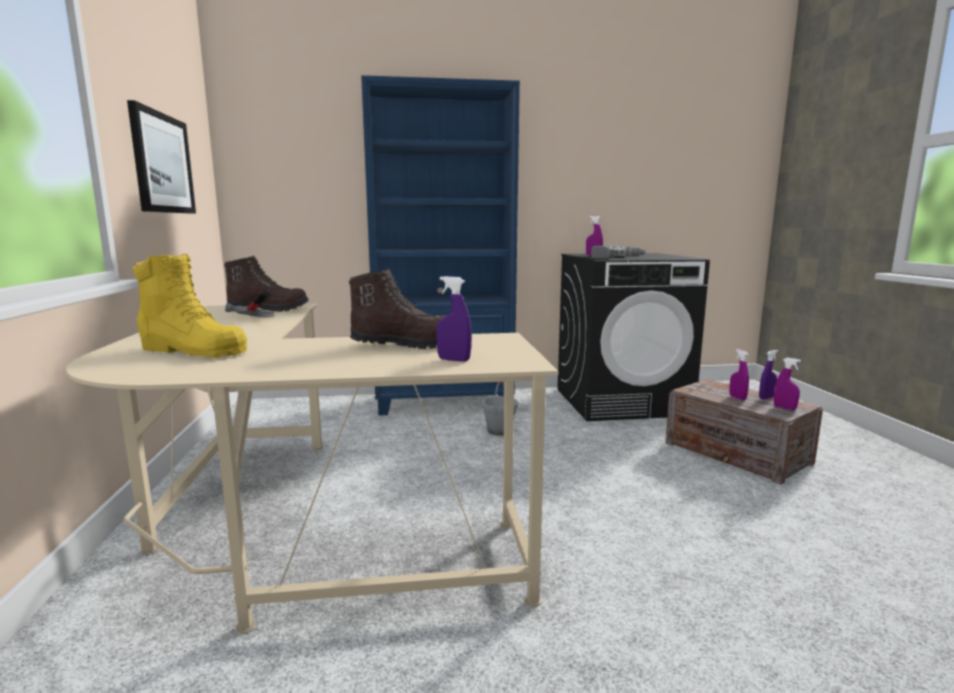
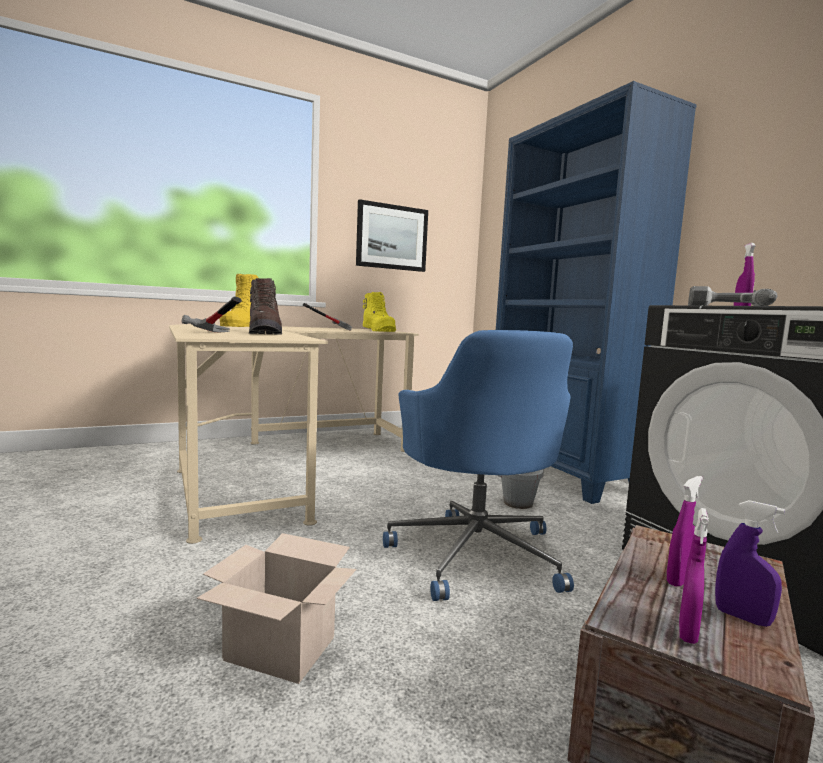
camera: 70 degrees right, 5 degrees down
brown boot [224,256,309,312] -> yellow boot [363,292,396,332]
purple spray bottle [436,276,472,362] -> hammer [182,296,242,332]
none -> cardboard box [197,533,356,684]
none -> blue office chair [383,330,574,601]

